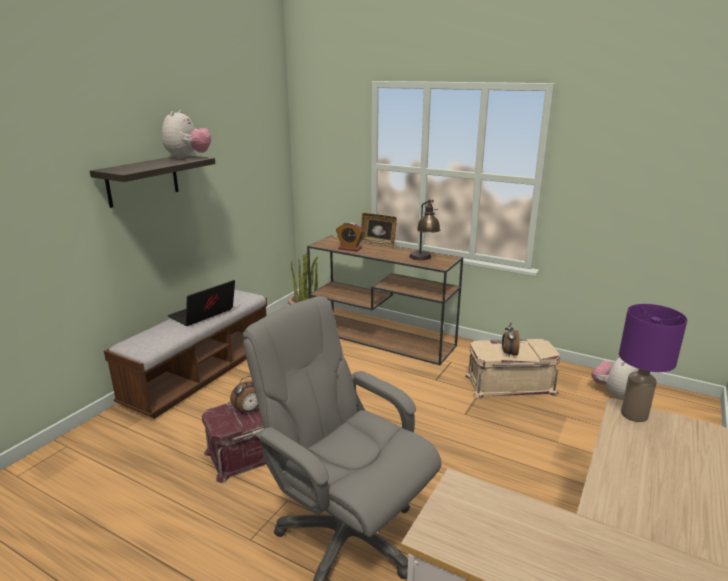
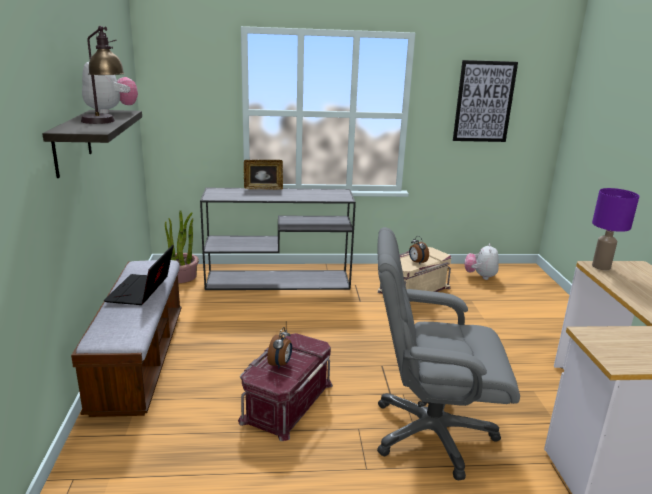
camera: 35 degrees left, 0 degrees up
brown console table [307,235,463,365] -> grey console table [200,188,356,290]
alarm clock [336,222,364,251] -> none
table lamp [409,199,440,260] -> table lamp moved to [81,26,125,124]
none -> picture [453,60,518,142]

